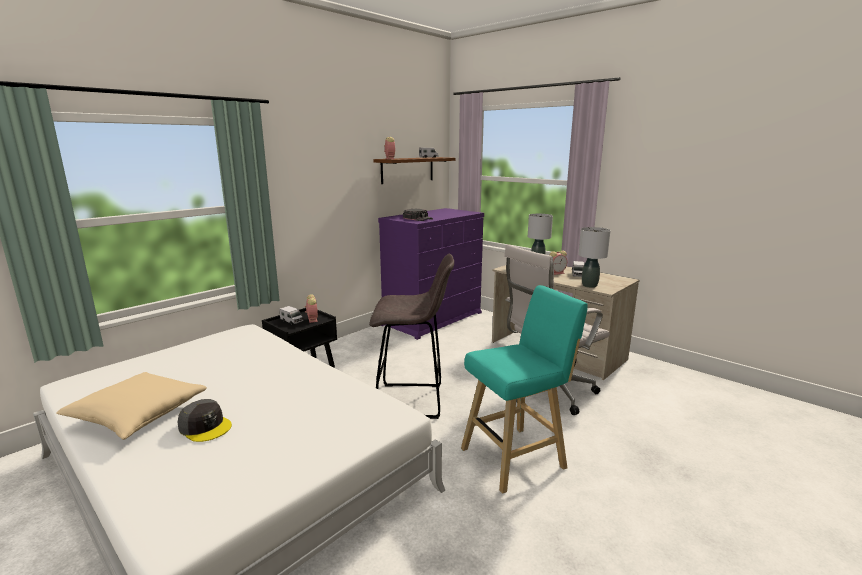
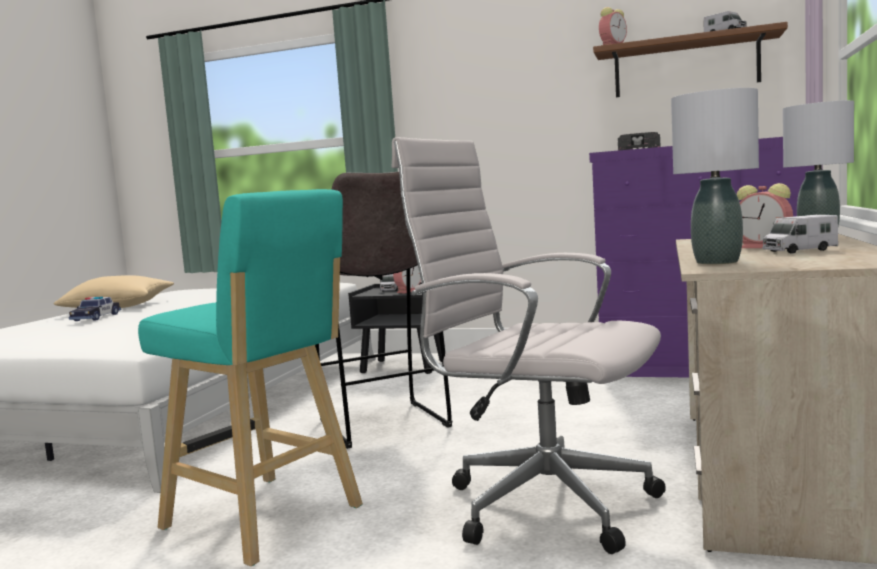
camera: 65 degrees right, 10 degrees down
grey cap [178,399,232,442] -> toy car [69,296,121,321]

